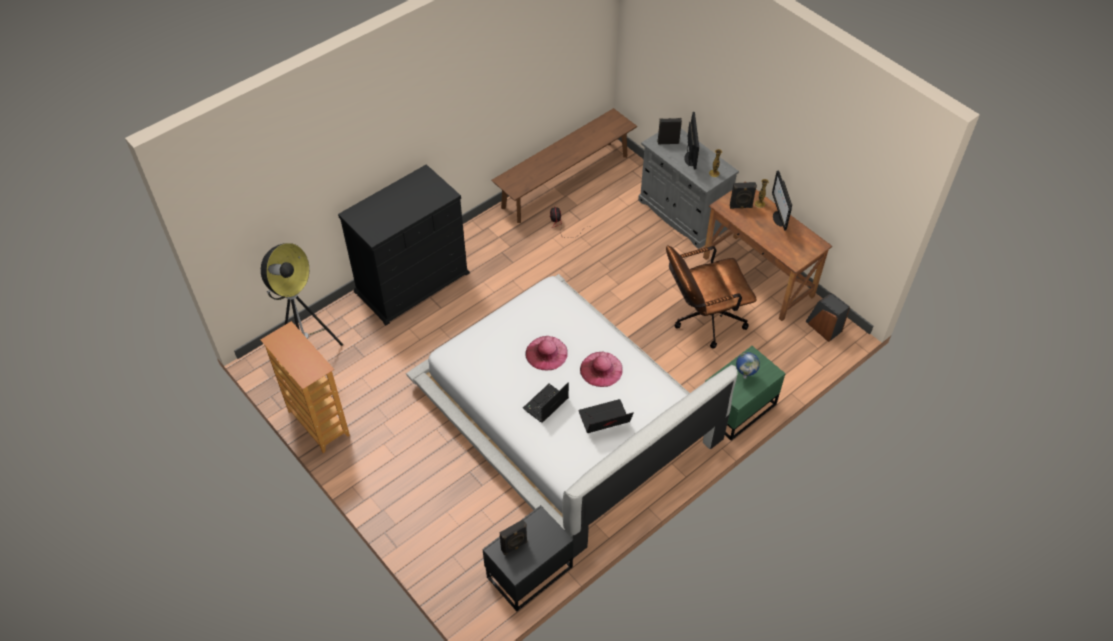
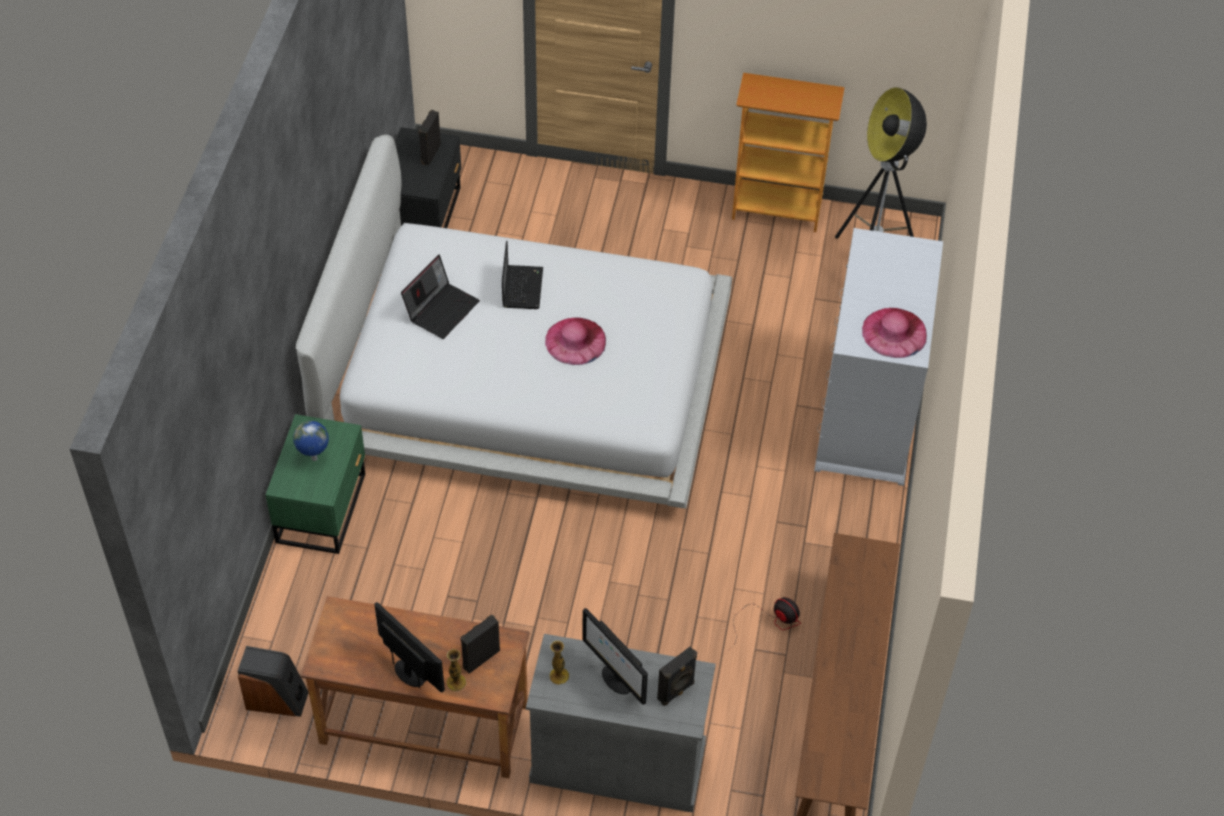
camera: 140 degrees right, 0 degrees up
black dresser [338,164,470,325] -> white dresser [814,228,943,486]
pink hat [580,352,623,387] -> pink hat moved to [862,308,927,358]
brown office chair [666,245,757,349] -> none

